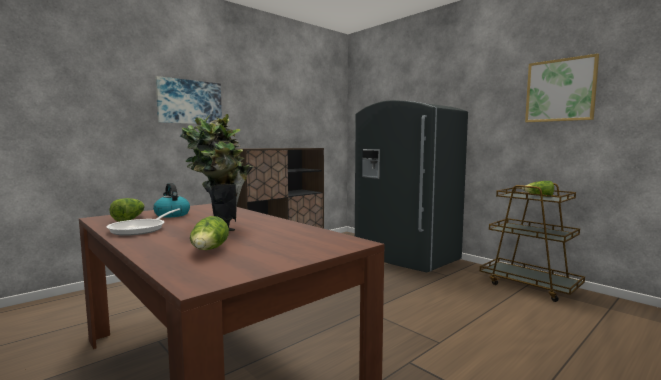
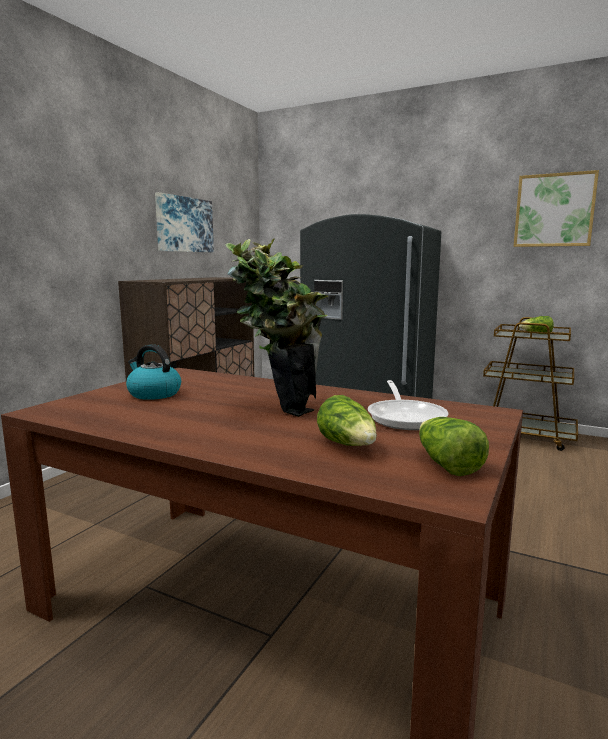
camera: 20 degrees left, 5 degrees up
frying pan [106,208,180,236] -> frying pan moved to [368,380,448,430]
lettuce [109,198,145,222] -> lettuce moved to [419,417,489,476]
picture [156,76,222,124] -> picture moved to [155,192,214,252]

